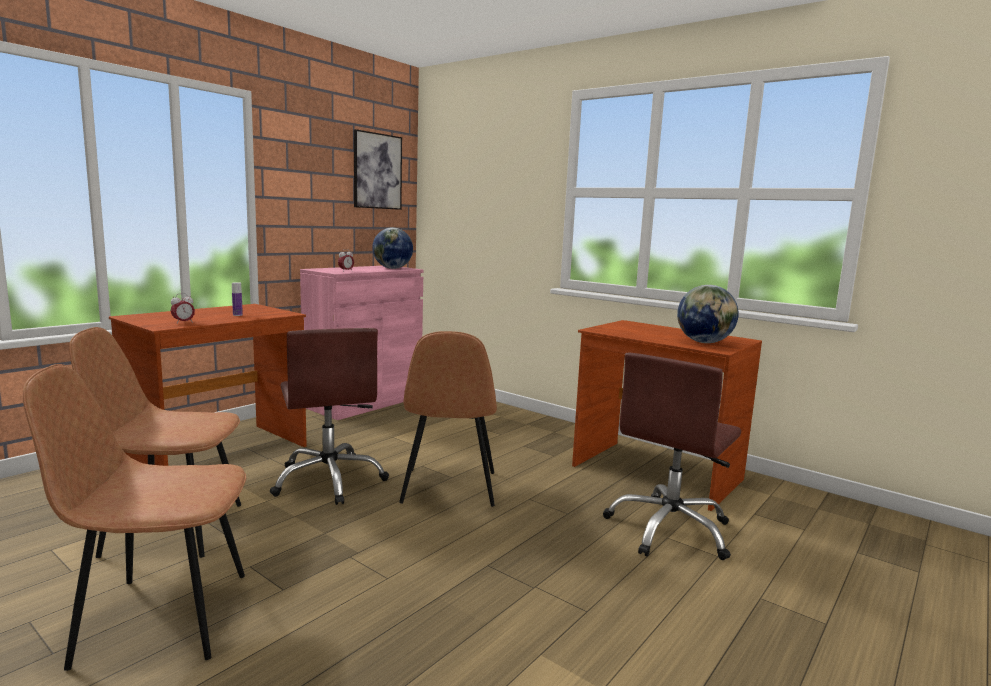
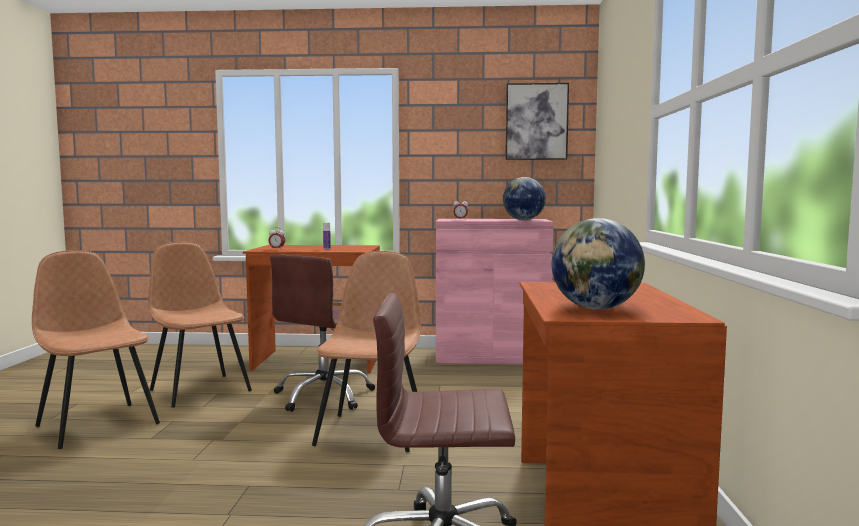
camera: 55 degrees right, 5 degrees down
brown chair [399,331,497,507] -> brown chair turned 135 degrees clockwise [312,251,421,452]

